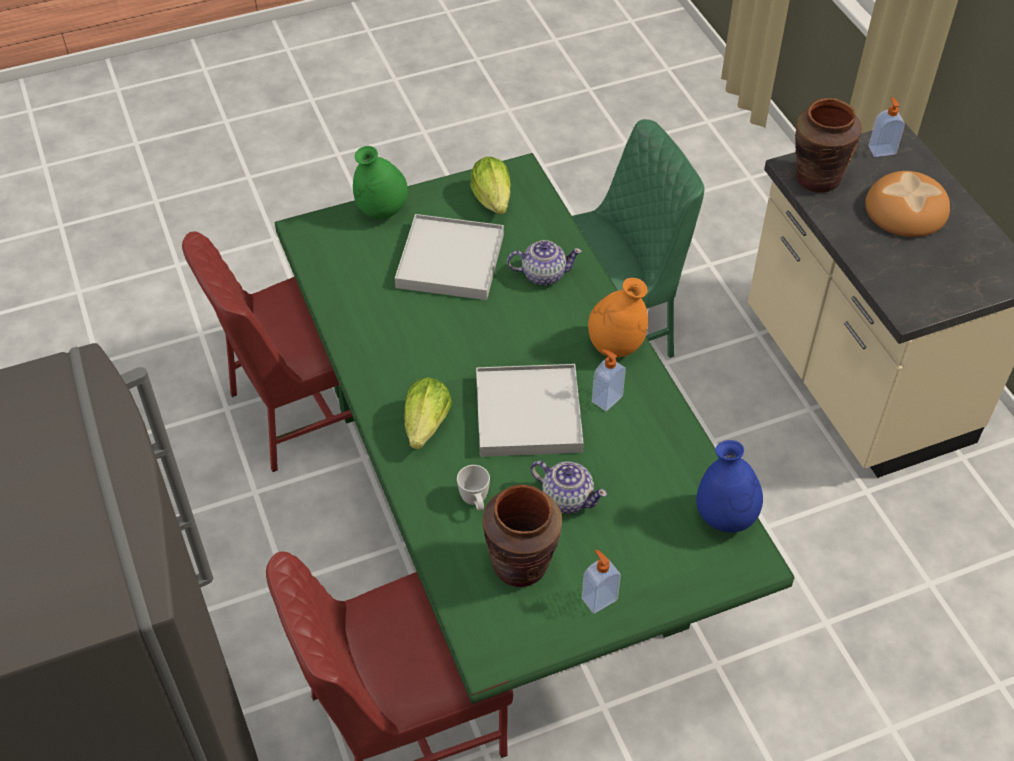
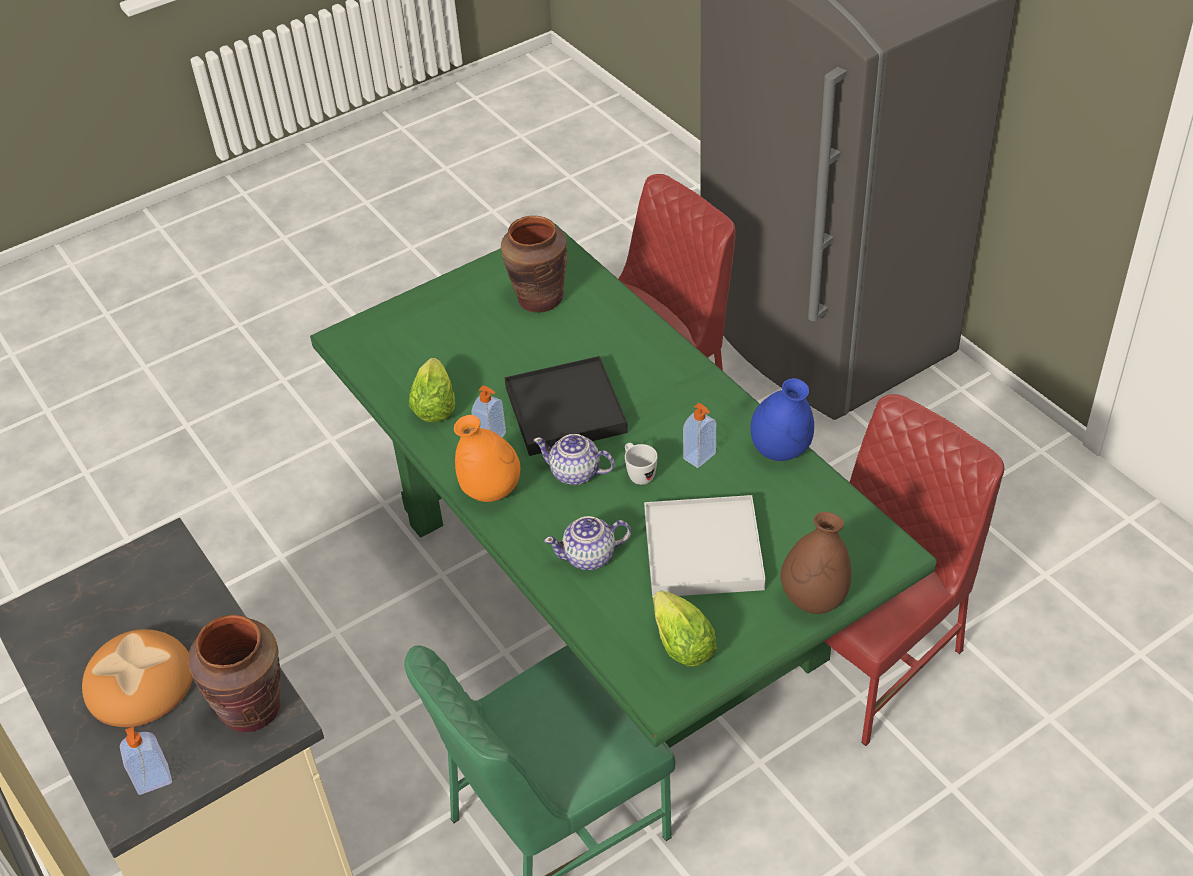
camera: 170 degrees right, 5 degrees down
green vase [353,146,408,219] -> brown vase [780,512,851,614]
lettuce [404,377,452,449] -> lettuce moved to [409,358,455,422]
white mug [457,465,490,510] -> white mug moved to [625,443,658,485]
white tray [476,364,583,457] -> black tray [505,356,628,456]
teapot [531,461,607,514] -> teapot moved to [533,434,615,485]
soap dispenser [582,550,621,614] -> soap dispenser moved to [683,403,716,468]
blue vase [696,440,763,533] -> blue vase moved to [750,378,814,461]

